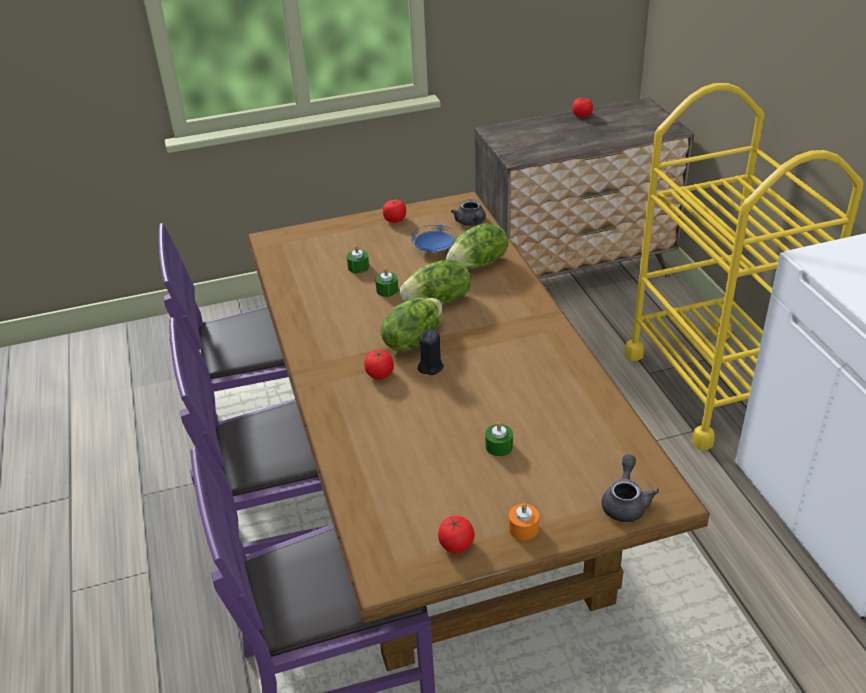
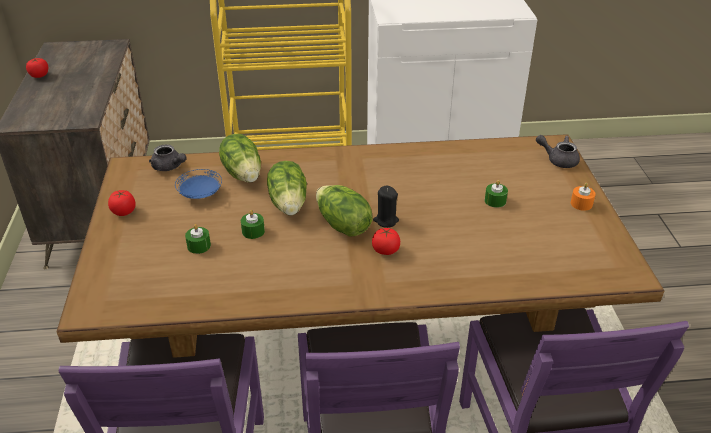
camera: 80 degrees left, 0 degrees up
tomato [438,516,475,553] -> none
grey teapot [451,200,486,226] -> grey teapot turned 45 degrees clockwise [149,144,187,171]

